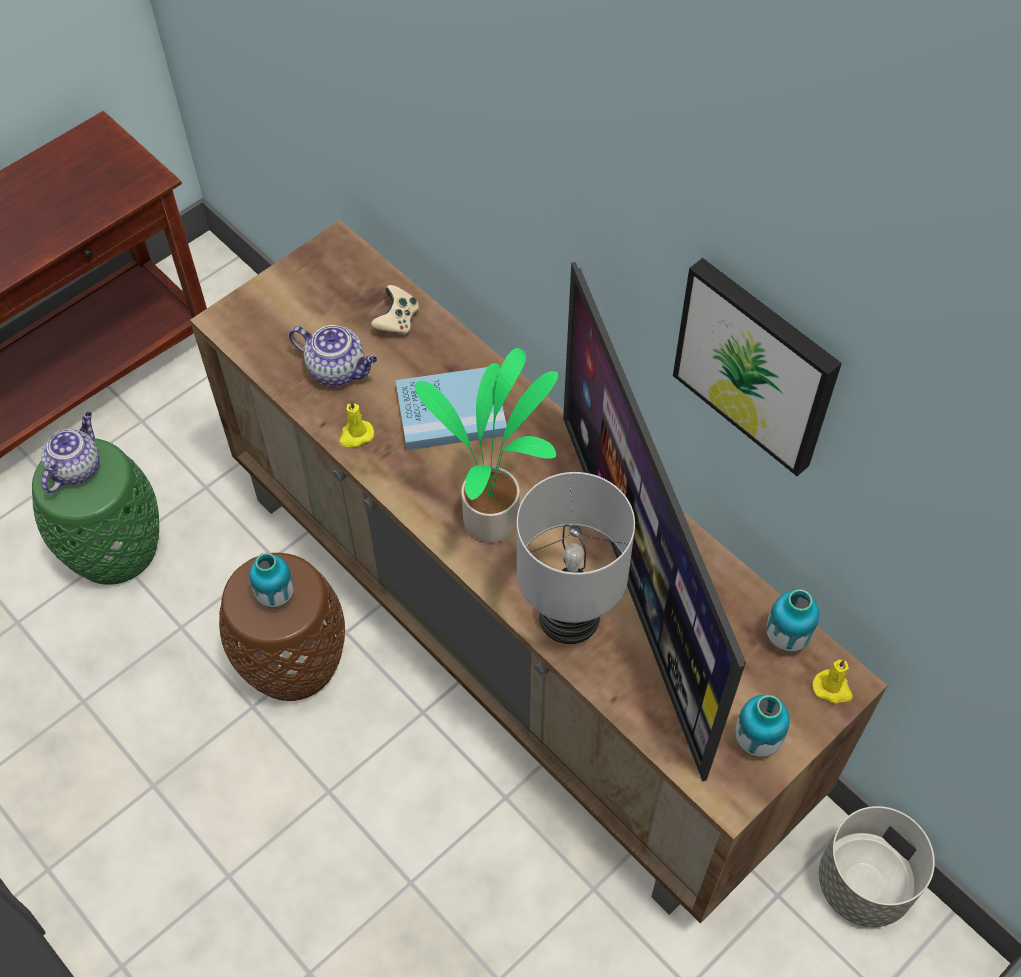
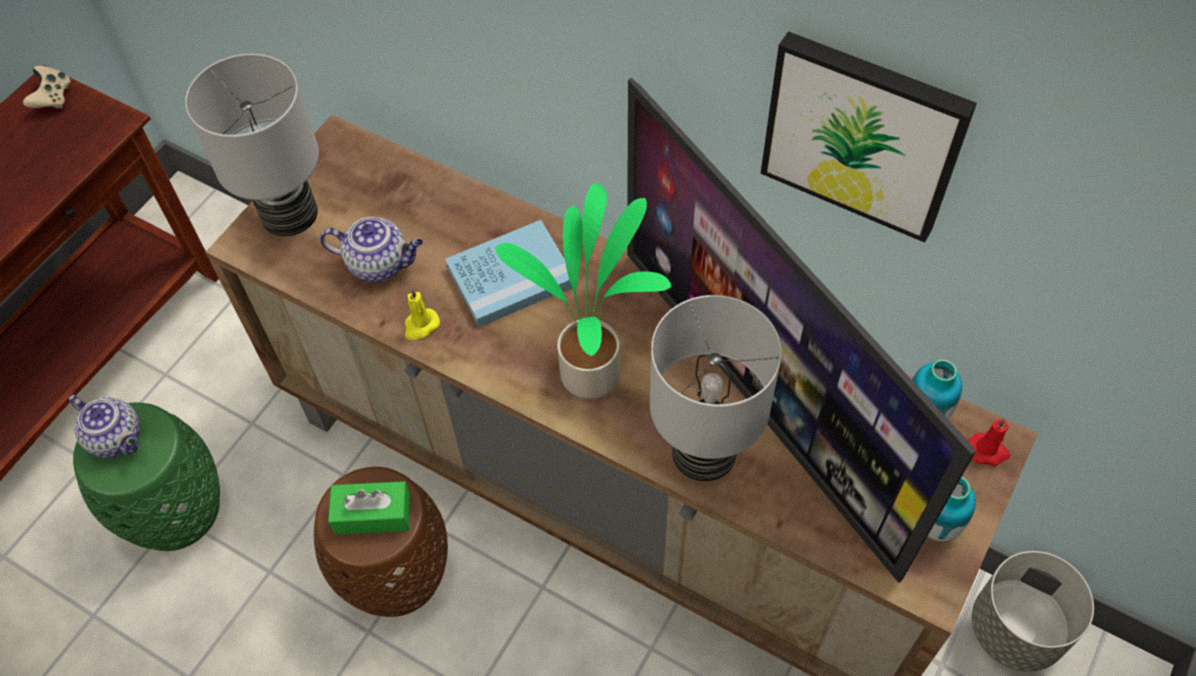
camera: 15 degrees left, 0 degrees up
teapot [41,412,100,493] -> teapot turned 120 degrees clockwise [68,395,140,458]
vase [249,553,294,609] -> green tissue box [328,481,411,535]
beige game controller [371,285,419,335] -> beige game controller moved to [23,66,70,109]
yellow candle [812,659,853,704] -> red candle [968,418,1010,466]
none -> grey table lamp [185,54,319,236]

